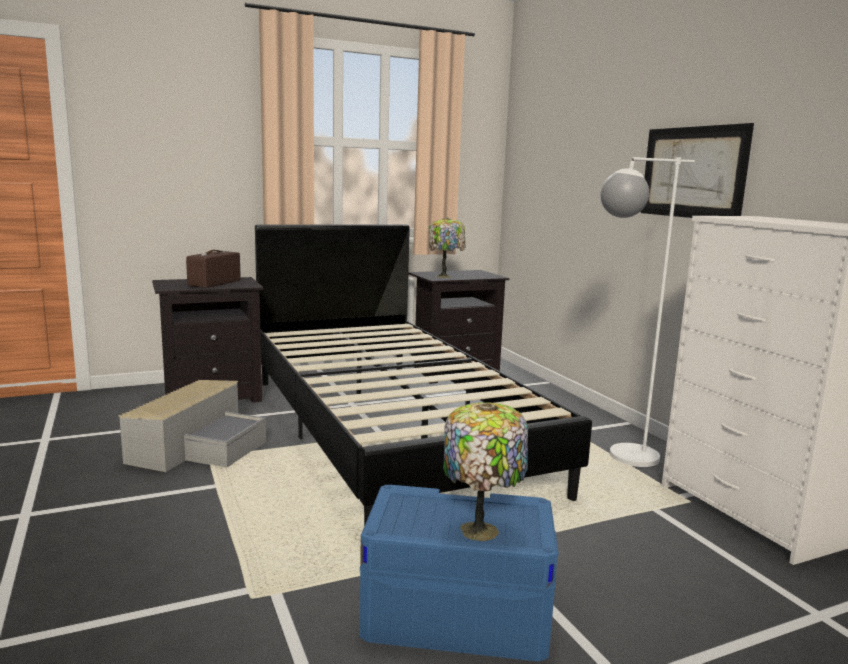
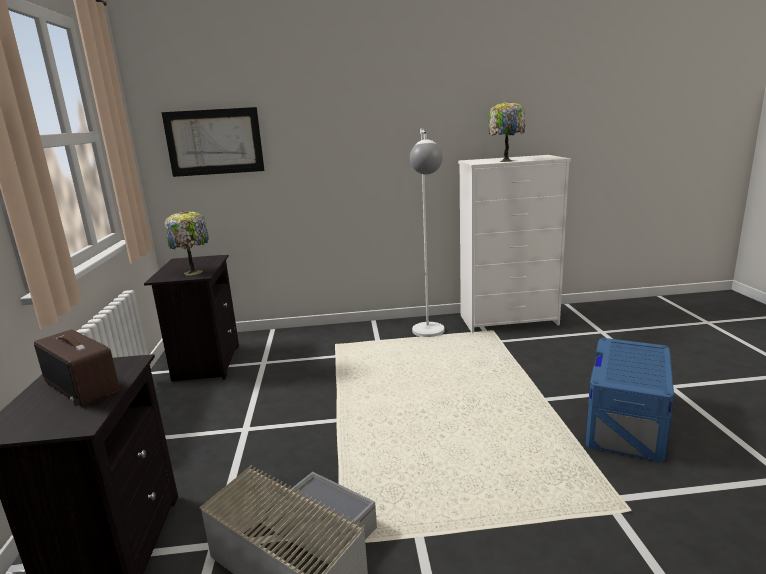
camera: 70 degrees left, 5 degrees up
black bed [255,225,592,526] -> none
table lamp [443,402,528,541] -> table lamp moved to [489,101,525,162]
picture [641,123,754,218] -> picture moved to [161,107,265,177]

